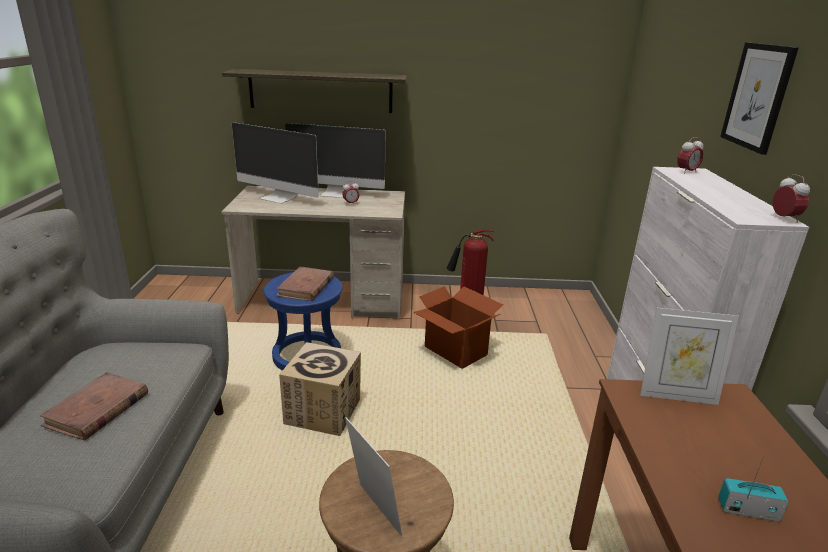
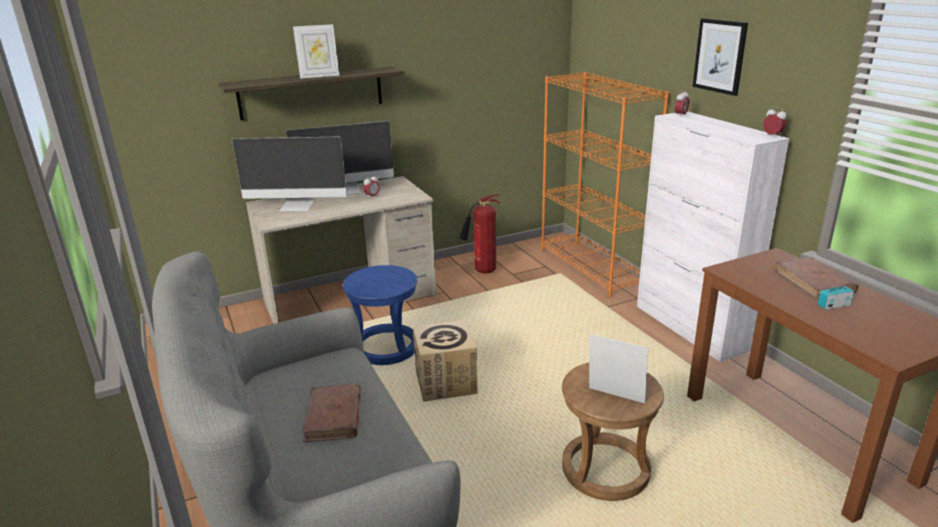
camera: 25 degrees left, 0 degrees up
brown book [276,267,334,301] -> brown book moved to [774,257,858,299]
cardboard box [413,286,503,368] -> none
picture frame [640,308,739,405] -> picture frame moved to [293,24,340,79]
none -> orange bookcase [541,72,669,297]

